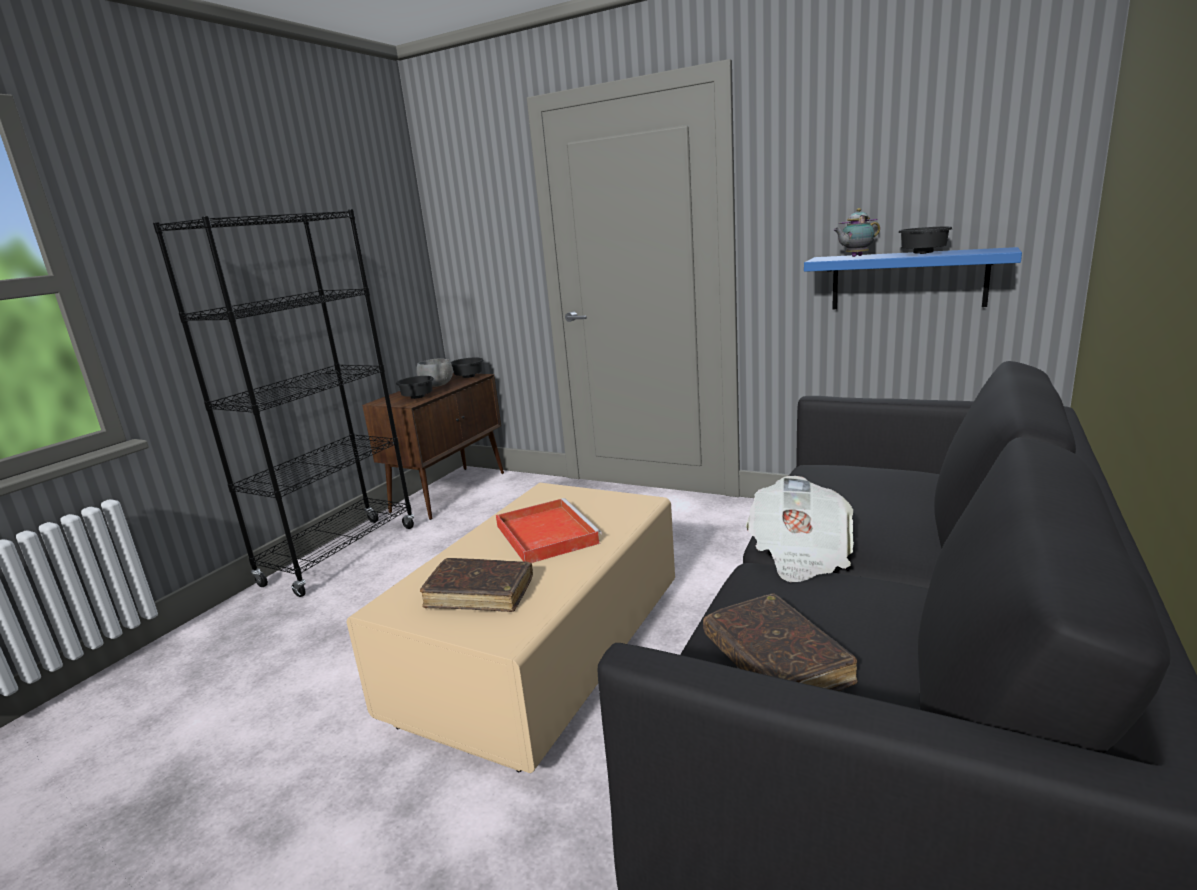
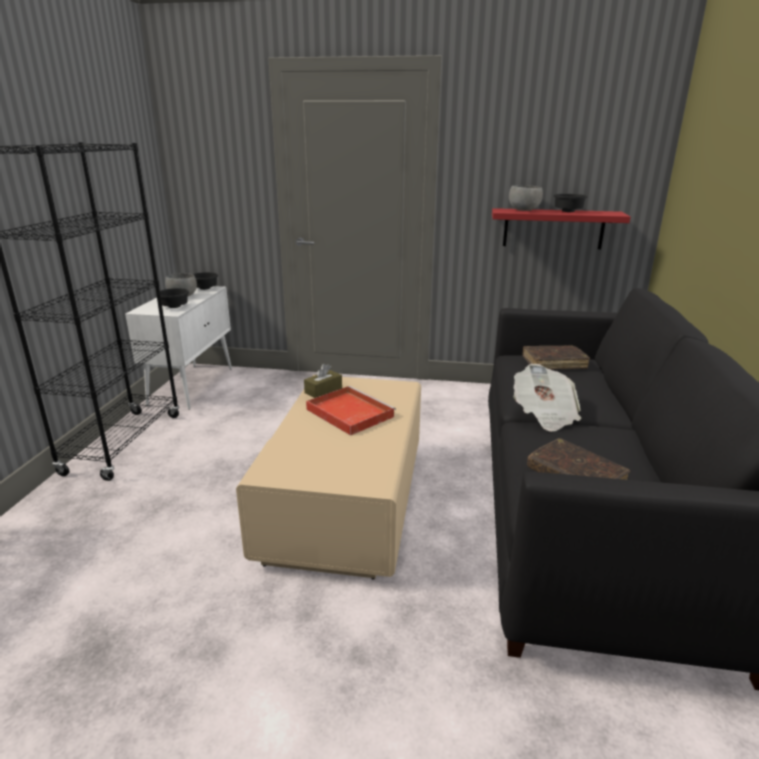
camera: 20 degrees left, 5 degrees up
brown cabinet [362,373,504,520] -> white cabinet [125,286,232,410]
brown book [420,558,533,612] -> brown book moved to [523,345,590,370]
blue shelf [804,247,1022,309] -> red shelf [492,208,631,249]
teapot [833,208,880,257] -> grey bowl [509,185,543,211]
none -> brown tissue box [304,364,342,398]

